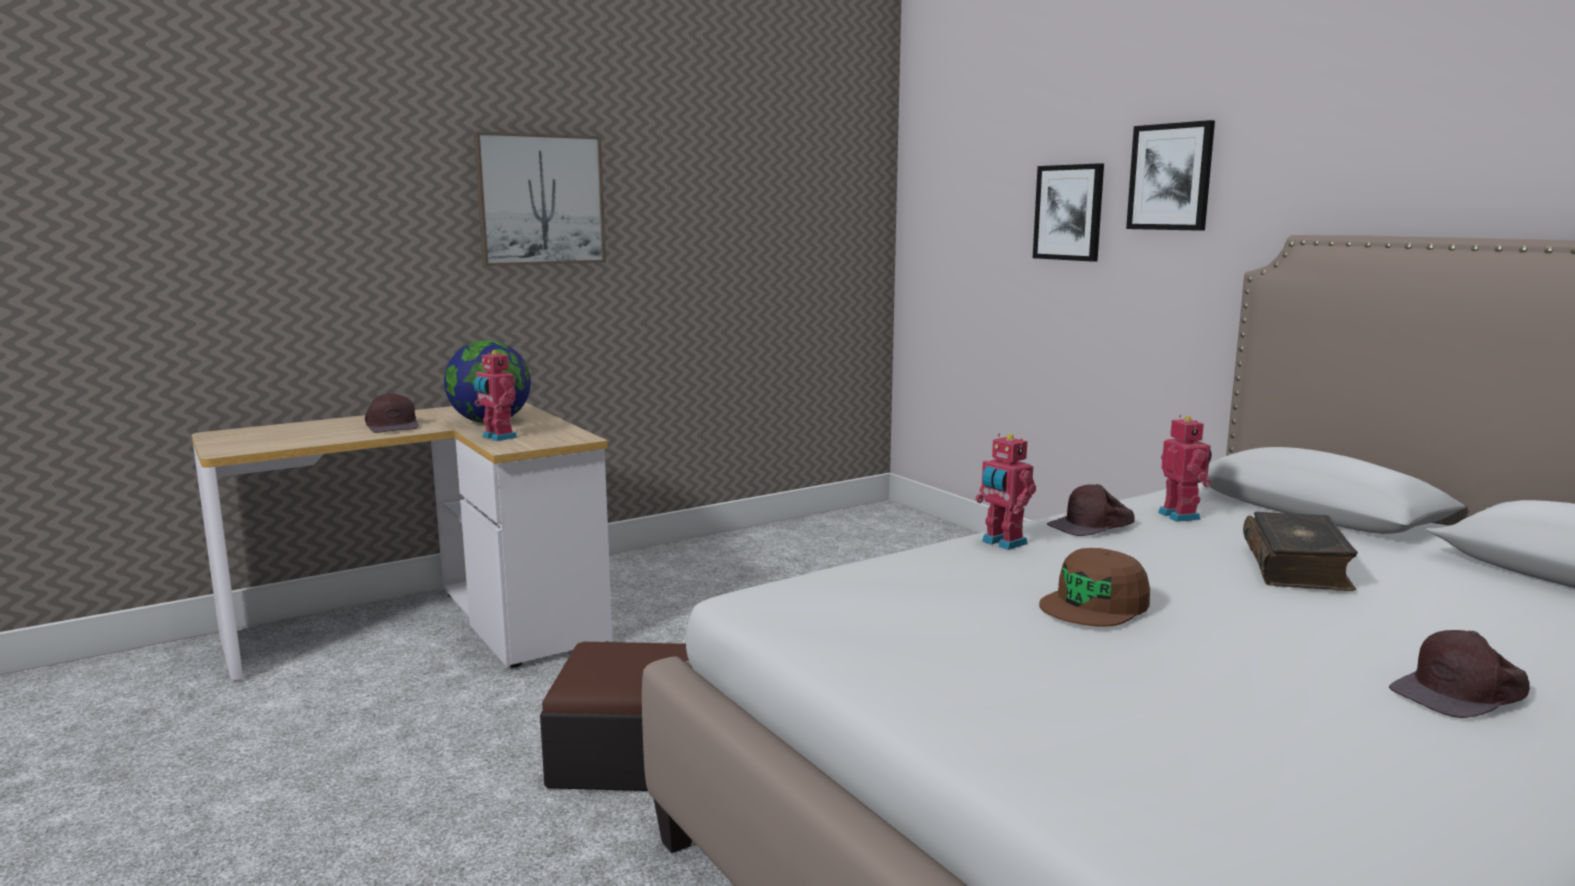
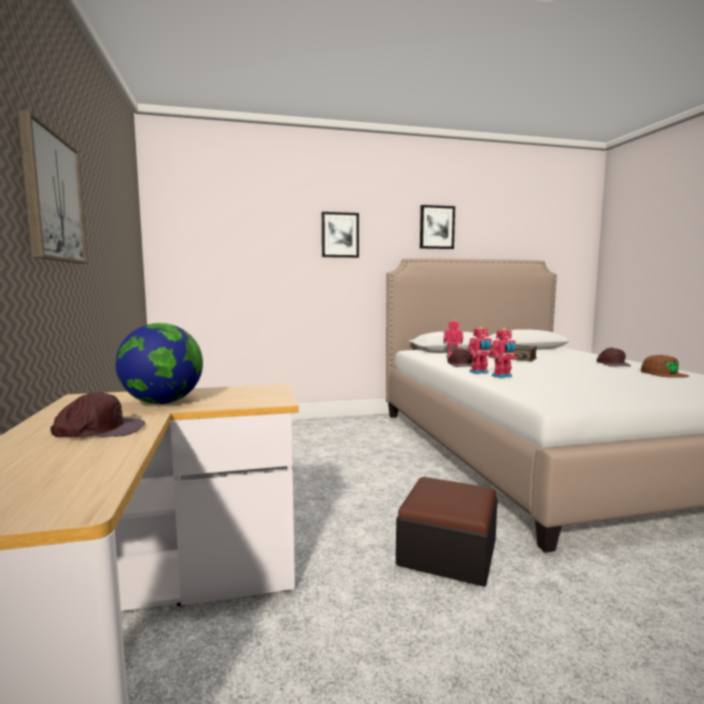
camera: 70 degrees left, 5 degrees down
toy robot [474,350,518,441] -> toy robot moved to [491,328,517,378]
picture [1033,163,1104,262] -> picture moved to [420,205,455,249]
brown cap [1039,548,1150,627] -> brown cap moved to [641,355,689,378]

